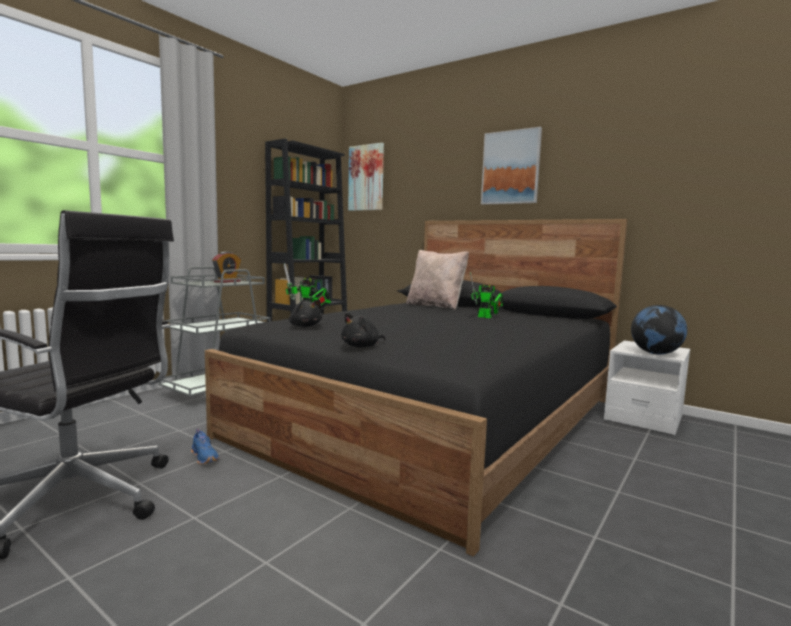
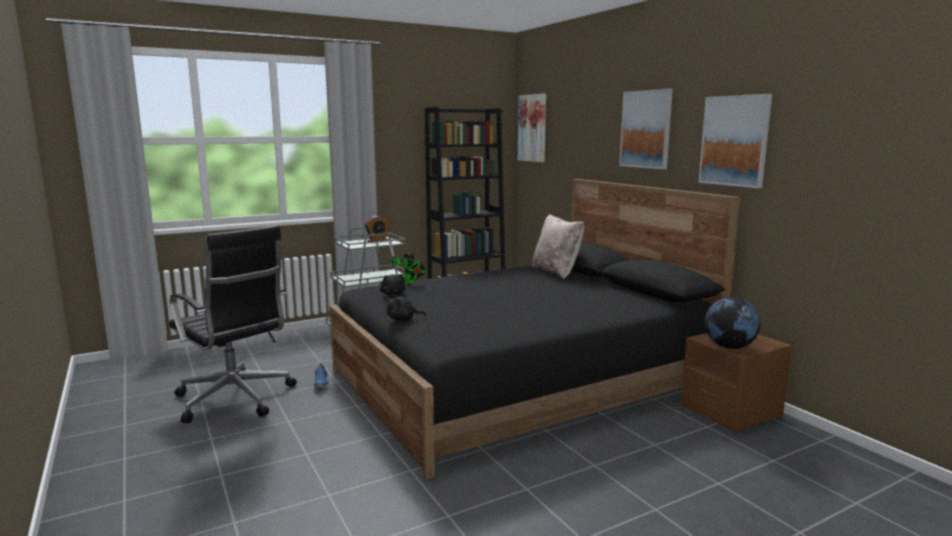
camera: 25 degrees right, 5 degrees up
toy robot [470,272,503,318] -> none
white nightstand [604,340,690,435] -> brown nightstand [681,333,792,433]
none -> picture [698,94,772,188]

